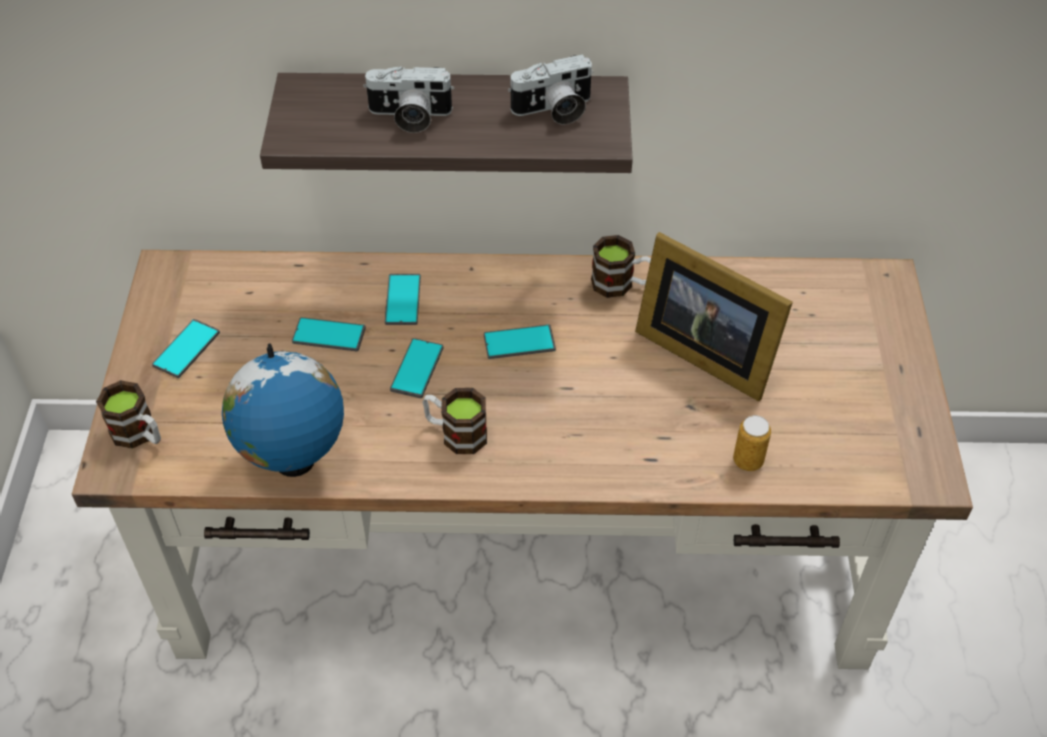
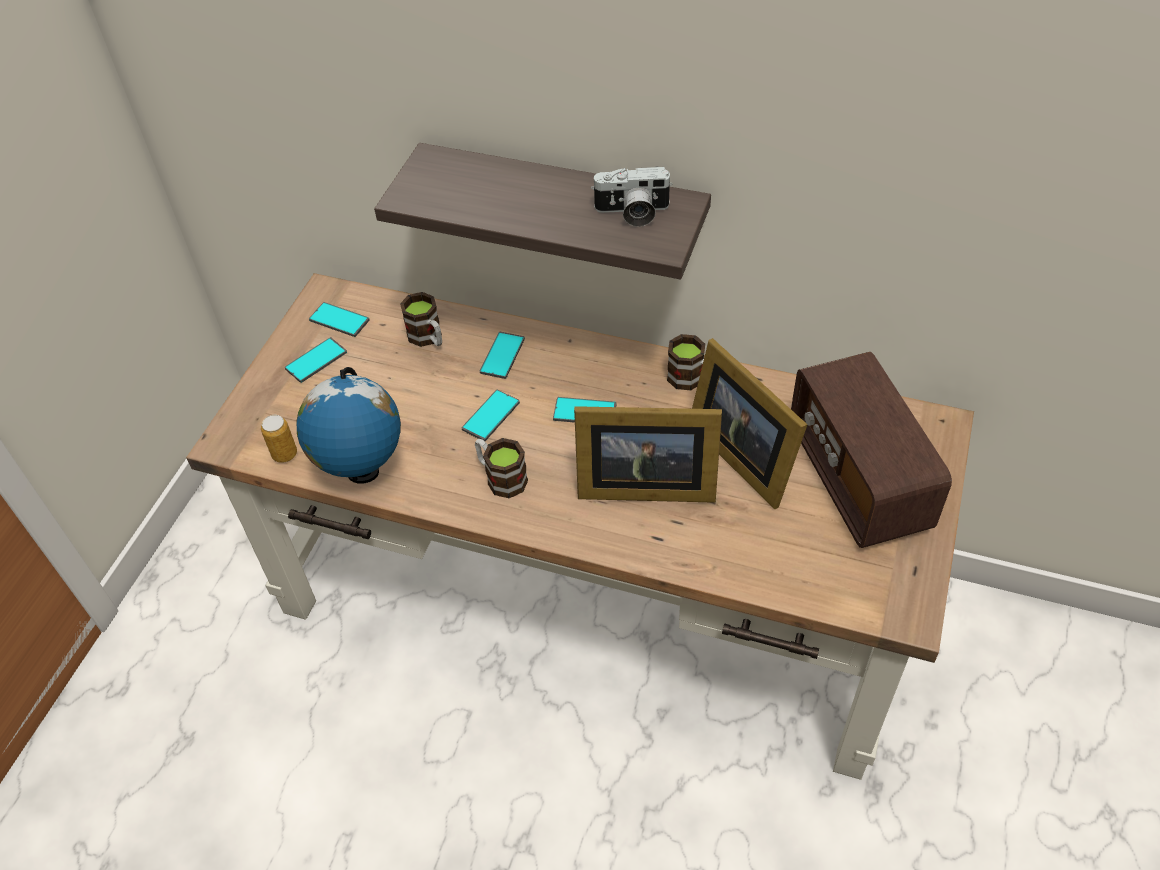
camera: 20 degrees right, 0 degrees up
mug [96,380,161,449] -> mug moved to [400,292,442,347]
phone [292,317,366,351] -> phone moved to [309,302,370,337]
camera [363,66,454,133] -> none
can [733,415,771,471] -> can moved to [261,415,297,463]
none -> picture frame [574,406,722,503]
none -> radio [791,352,952,548]

